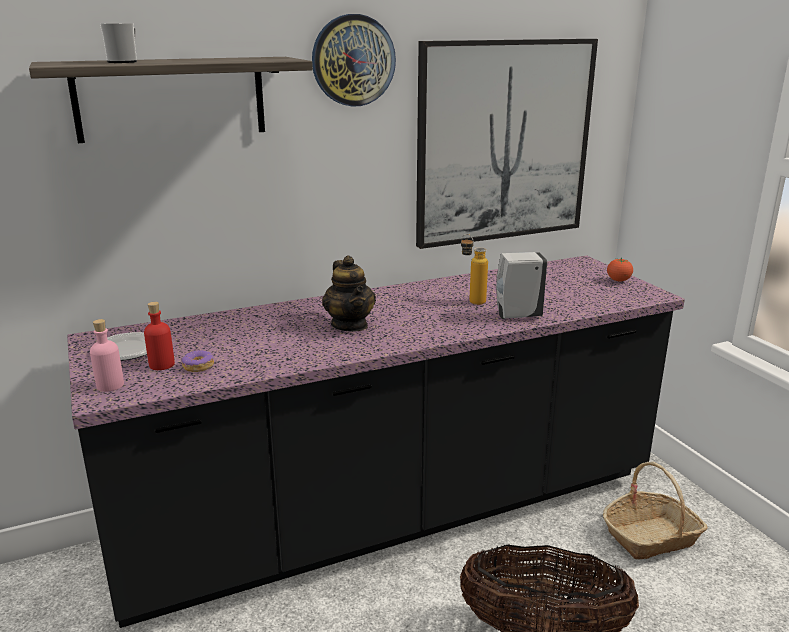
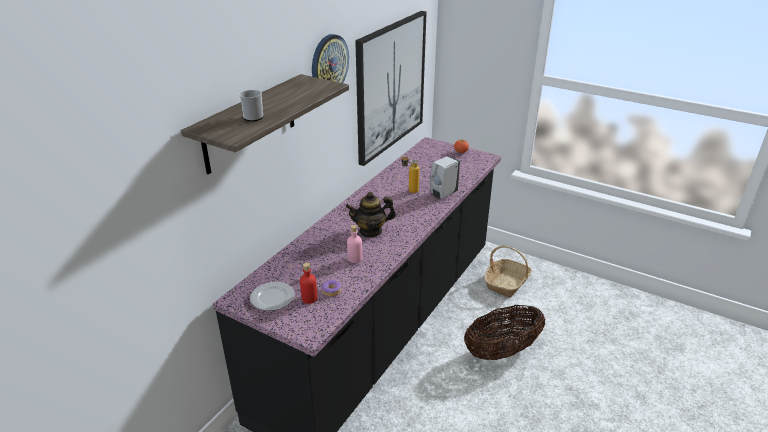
camera: 35 degrees left, 10 degrees up
pink bottle [90,319,124,392] -> pink bottle moved to [347,225,362,263]
teapot [322,256,376,332] -> teapot turned 135 degrees clockwise [346,192,396,238]

